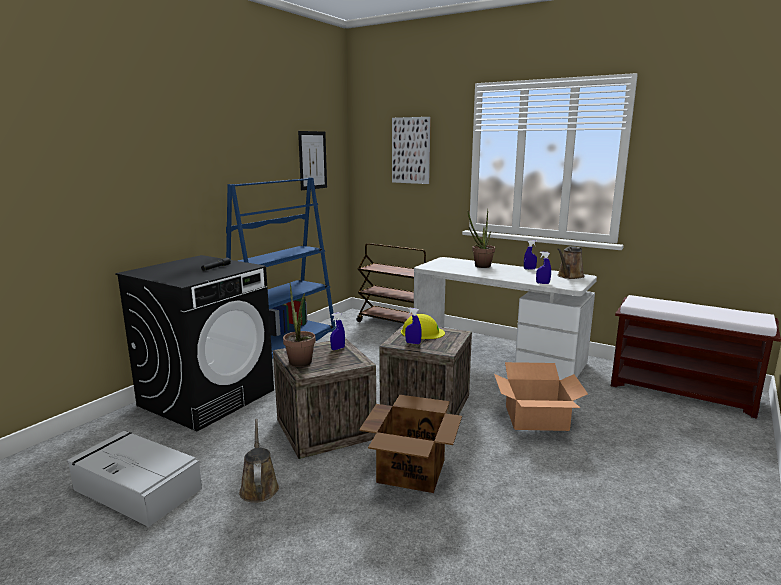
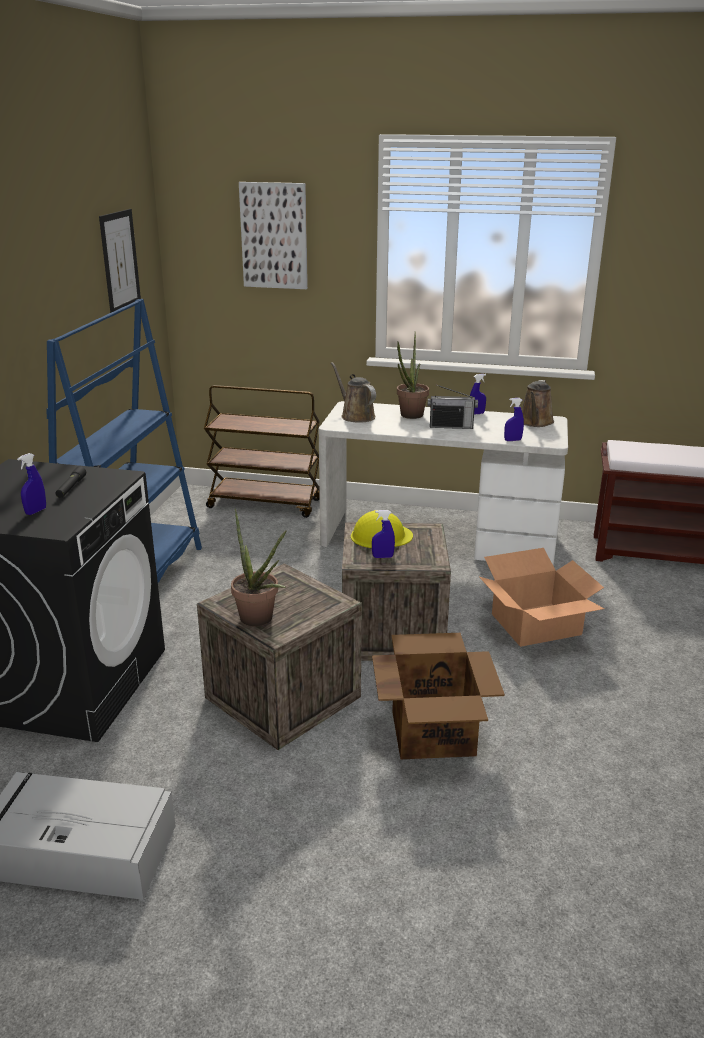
camera: 20 degrees left, 10 degrees up
brown watering can [239,419,279,503] -> brown watering can moved to [331,362,376,423]
blue spray bottle [330,312,345,350] -> blue spray bottle moved to [17,453,46,515]
none -> radio [428,385,478,429]

